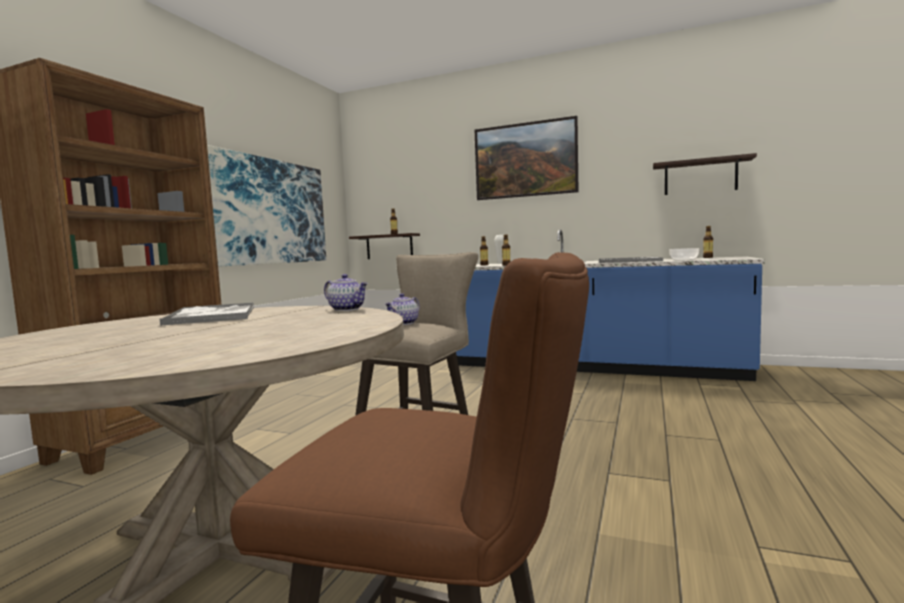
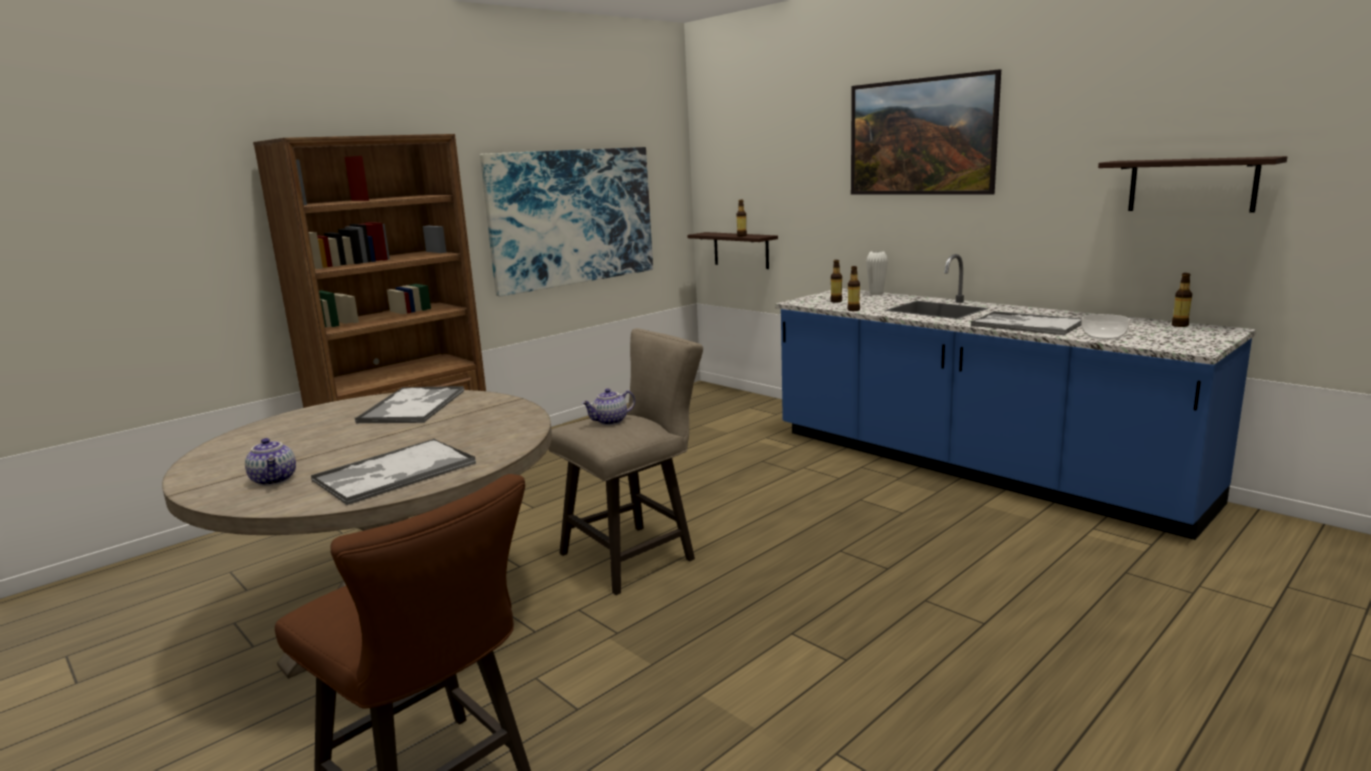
camera: 25 degrees right, 10 degrees up
teapot [324,274,368,311] -> teapot moved to [245,438,296,486]
none -> tray [311,439,476,506]

